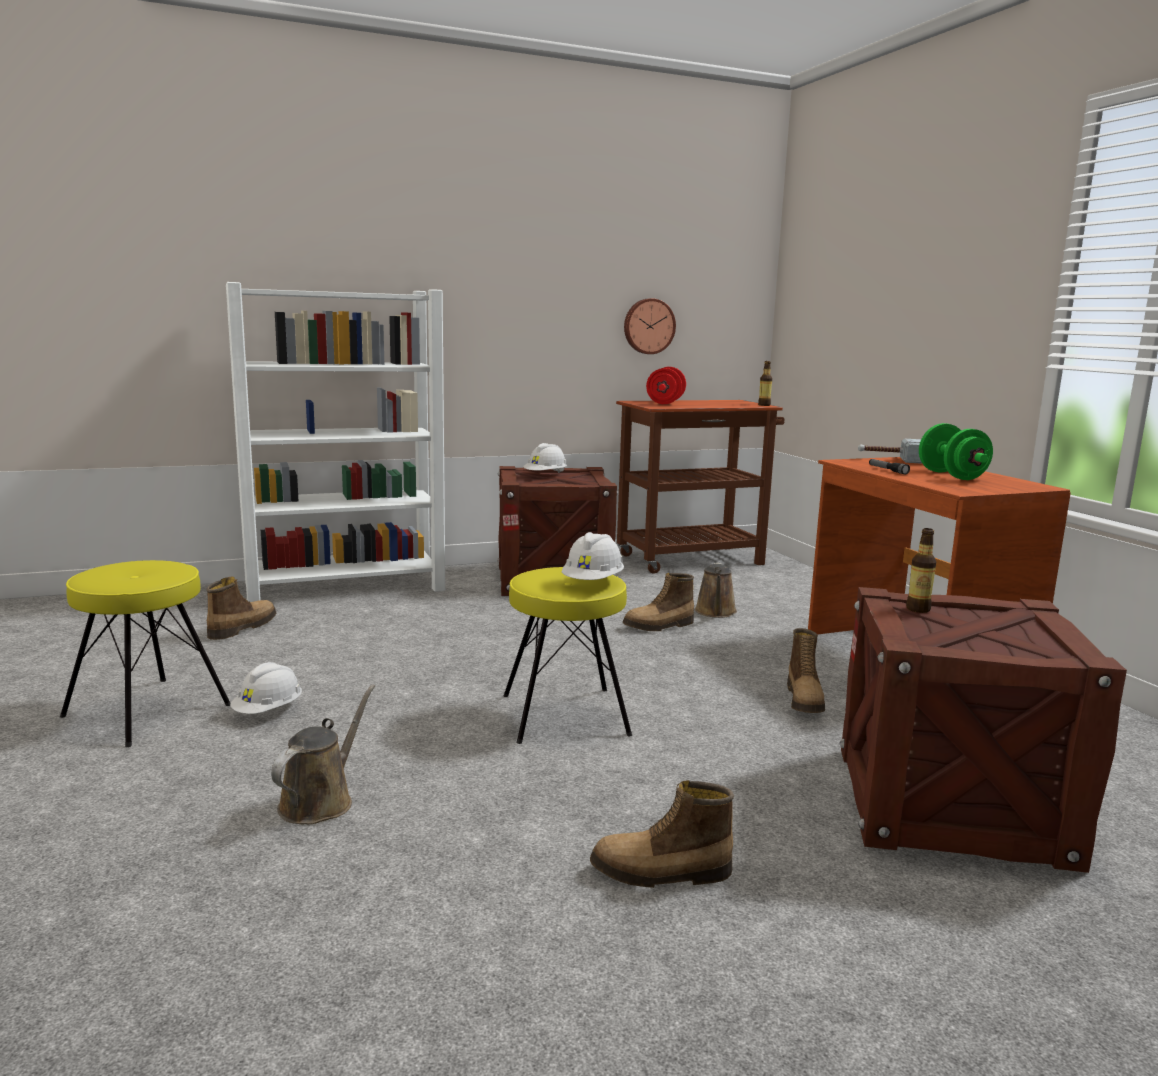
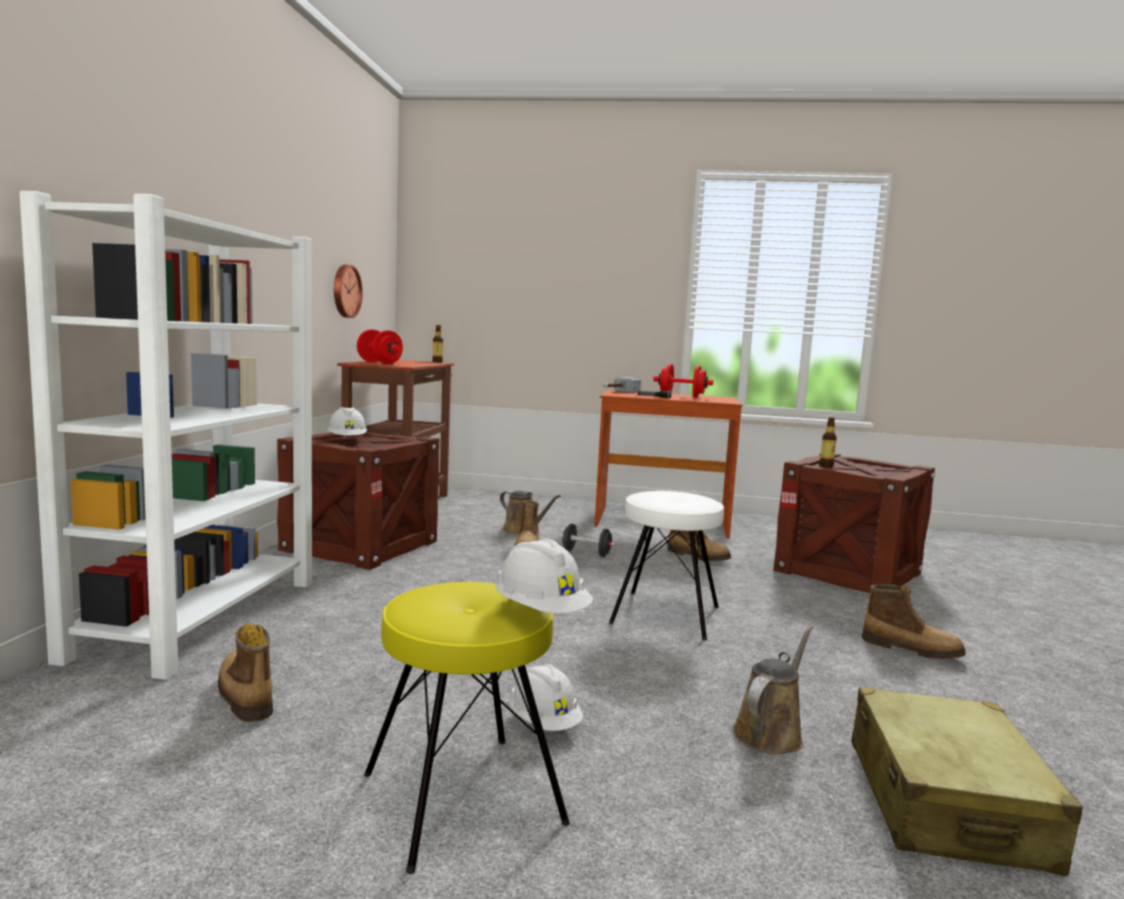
camera: 60 degrees left, 5 degrees down
brown watering can [271,684,375,824] -> brown watering can turned 75 degrees clockwise [732,626,813,754]
yellow stool [504,567,632,744] -> white stool [609,491,724,641]
white hard hat [562,532,624,580] -> white hard hat moved to [496,539,593,614]
boot [590,780,734,888] -> boot turned 90 degrees counterclockwise [861,584,966,659]
green dumbbell [919,423,993,480] -> red dumbbell [653,364,713,398]
none -> black dumbbell [559,524,616,557]
none -> beige suitcase [851,687,1083,876]

